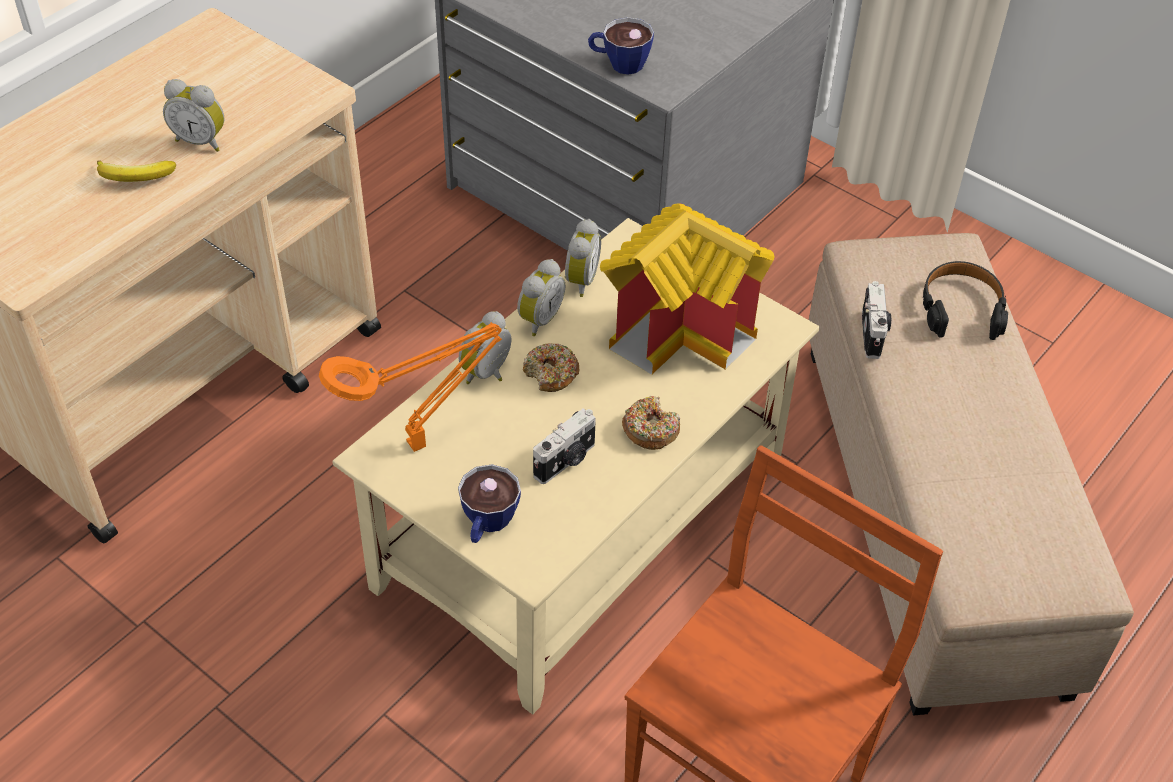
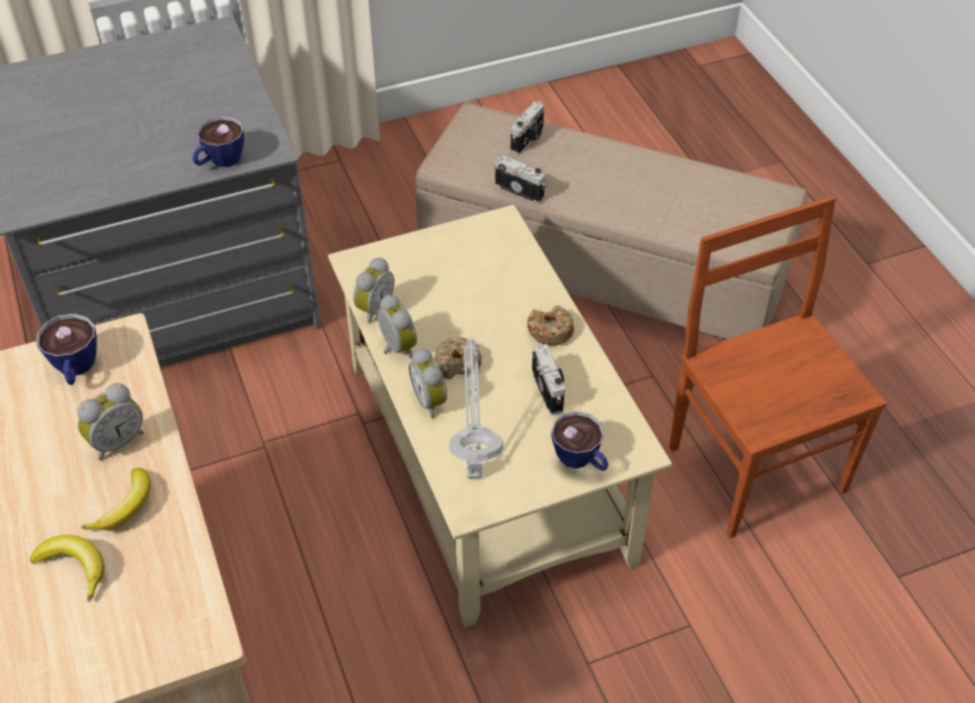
camera: 60 degrees left, 0 degrees up
orange table lamp [319,322,502,452] -> grey table lamp [449,338,503,478]
alarm clock [564,219,601,297] -> alarm clock turned 75 degrees clockwise [353,257,395,324]
toy house [600,203,775,375] -> none
black headphones [923,261,1008,340] -> camera [511,101,544,155]
none -> banana [30,535,105,602]
none -> cup [36,314,97,385]

